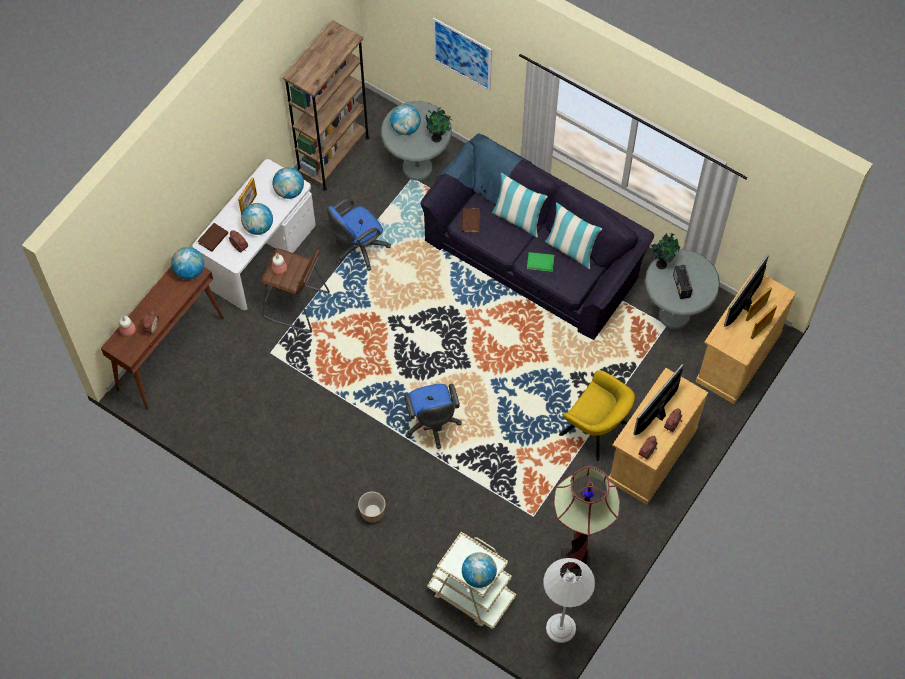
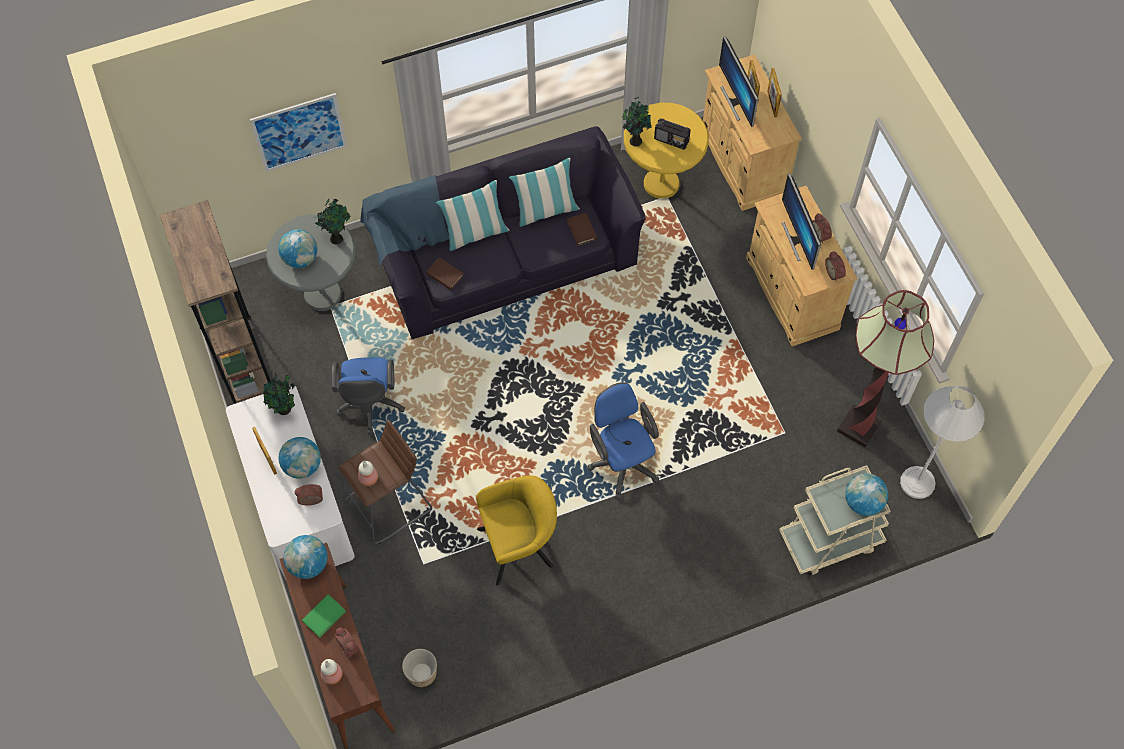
camera: 55 degrees left, 0 degrees up
brown book [198,223,228,252] -> brown book moved to [567,213,597,246]
globe [273,167,304,199] -> potted plant [262,373,295,415]
planter [358,492,386,523] -> planter moved to [402,649,437,687]
blue office chair [404,384,462,449] -> blue office chair turned 135 degrees counterclockwise [588,382,659,499]
green book [527,252,554,272] -> green book moved to [302,595,346,638]
yellow armchair [559,370,635,461] -> yellow armchair moved to [476,475,557,586]
grey side table [645,250,720,330] -> yellow side table [624,103,709,199]

